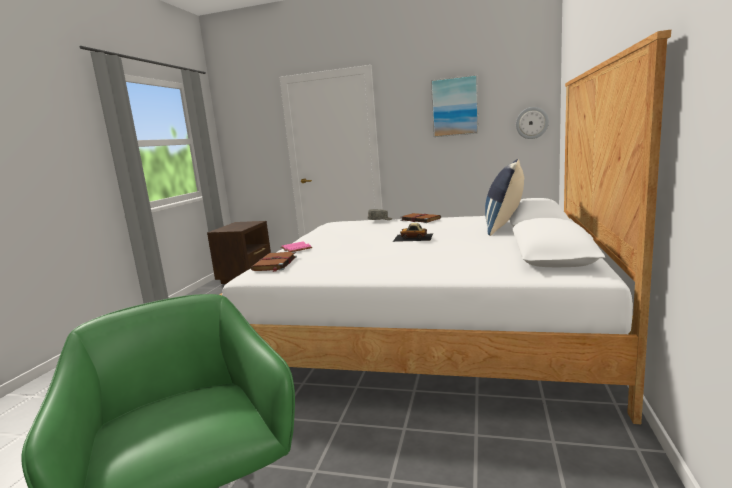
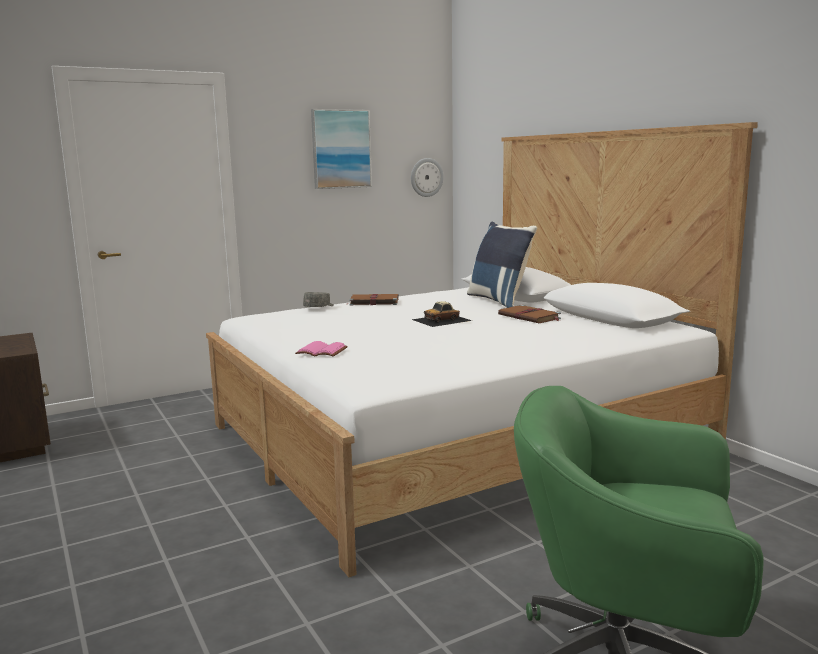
camera: 45 degrees left, 0 degrees up
brown book [251,251,297,272] -> brown book moved to [498,305,561,323]

